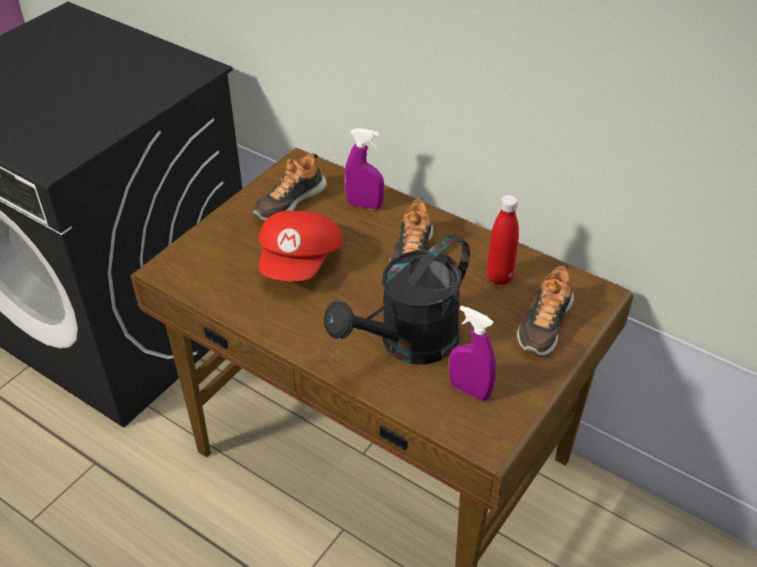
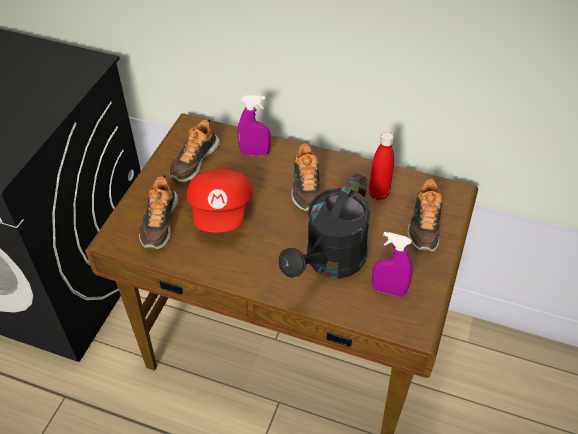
camera: 15 degrees left, 5 degrees up
none -> shoe [139,175,178,250]

